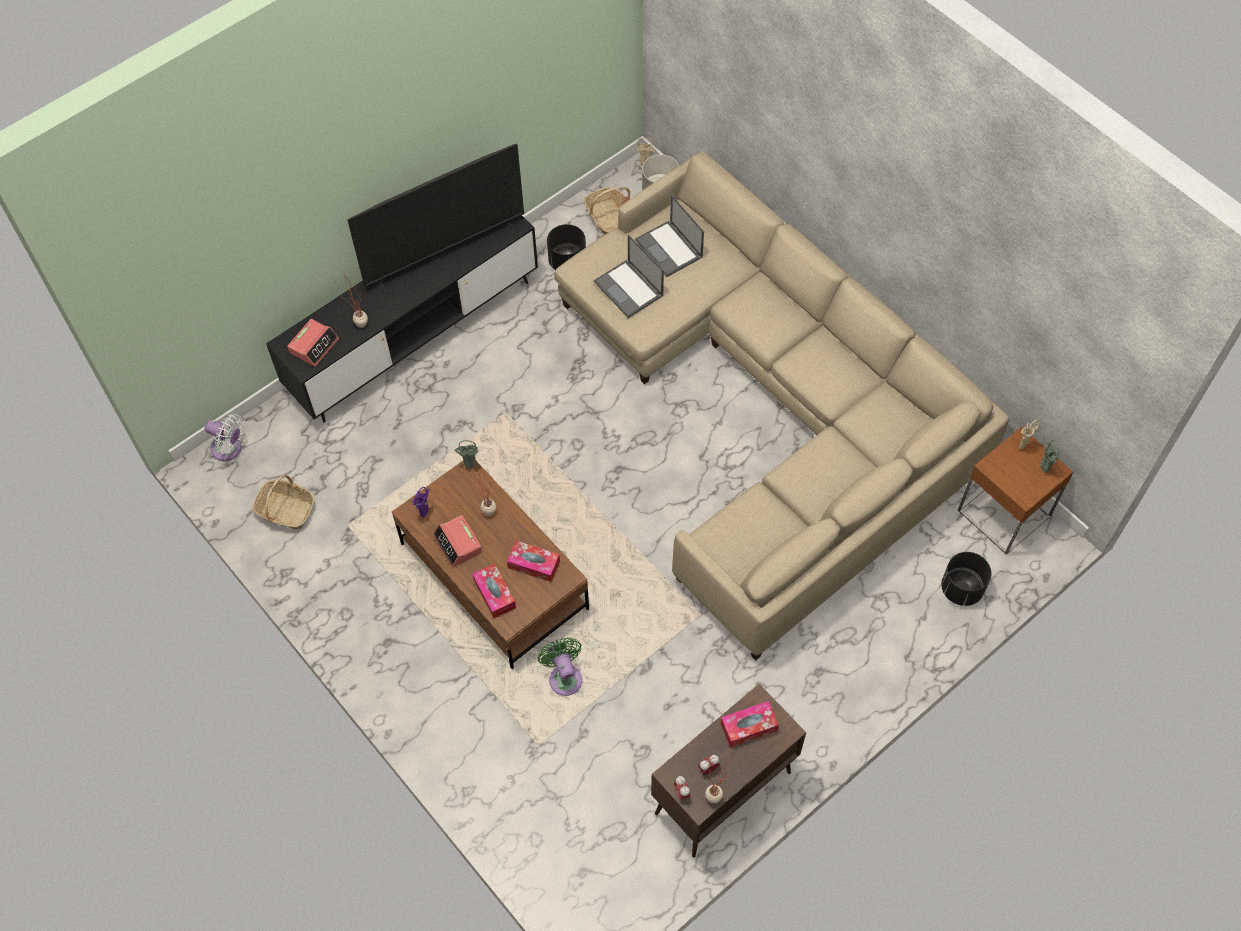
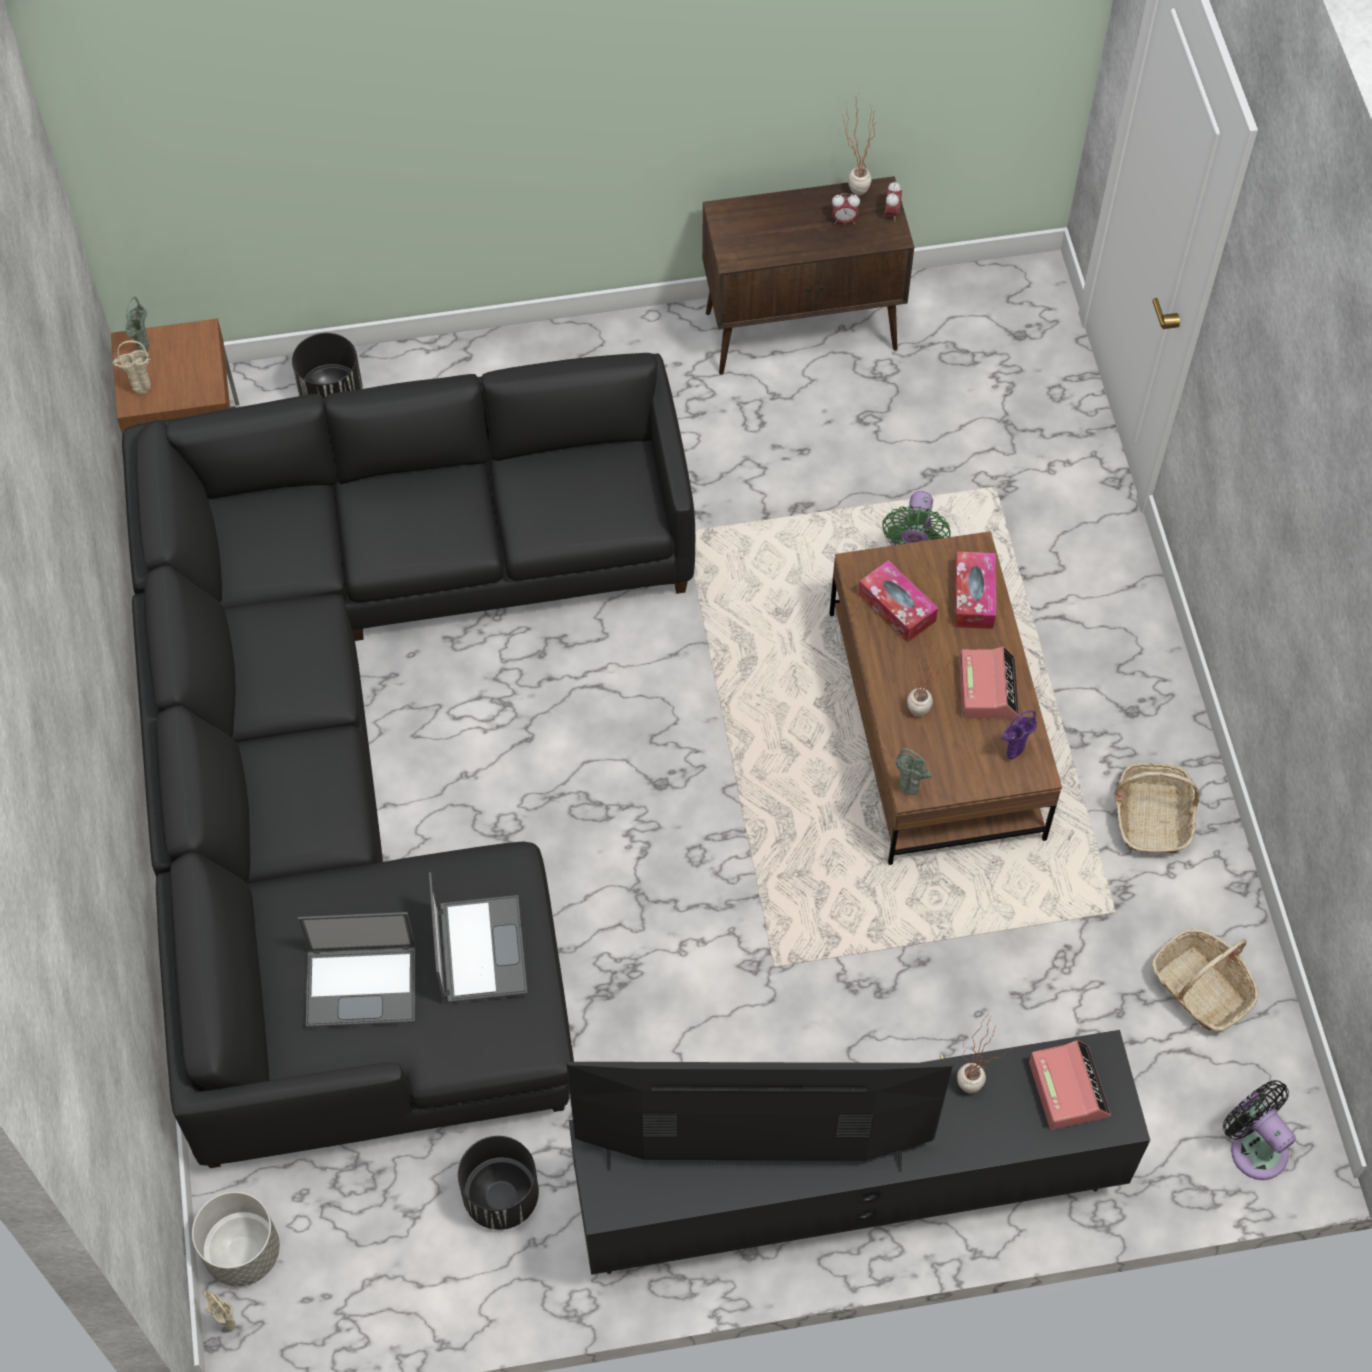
camera: 150 degrees left, 0 degrees up
white fan [205,414,244,461] -> black fan [1223,1080,1296,1180]
alarm clock [287,319,339,367] -> alarm clock turned 105 degrees clockwise [1029,1040,1111,1130]
beige sofa [554,151,1009,660] -> black sofa [122,353,695,1168]
basket [584,186,630,234] -> basket moved to [1115,763,1199,853]
laptop [635,195,704,277] -> laptop turned 90 degrees clockwise [298,912,415,1028]
tissue box [720,701,779,747] -> none

